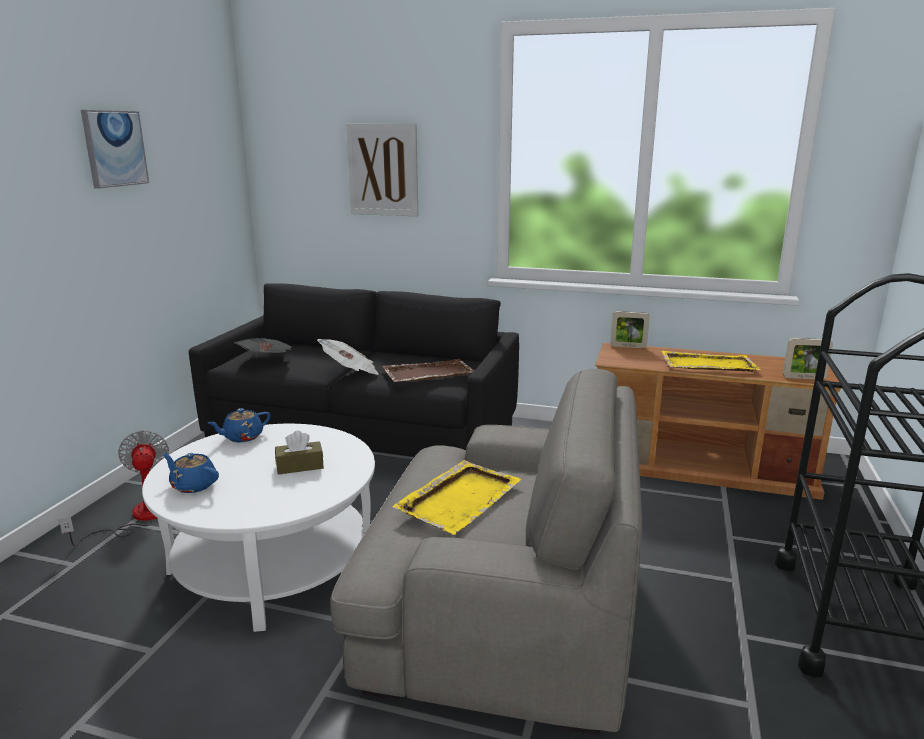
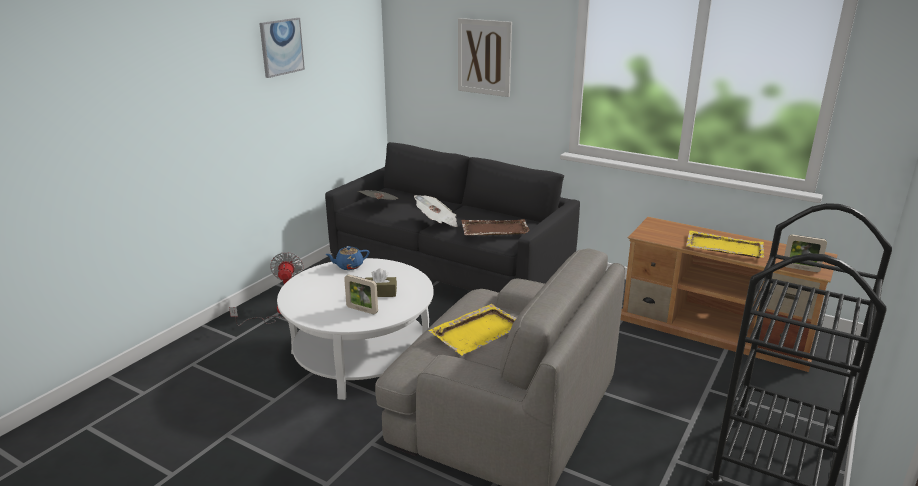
camera: 15 degrees right, 5 degrees up
blue teapot [162,453,219,493] -> none
picture frame [610,311,650,348] -> picture frame moved to [344,275,378,314]

